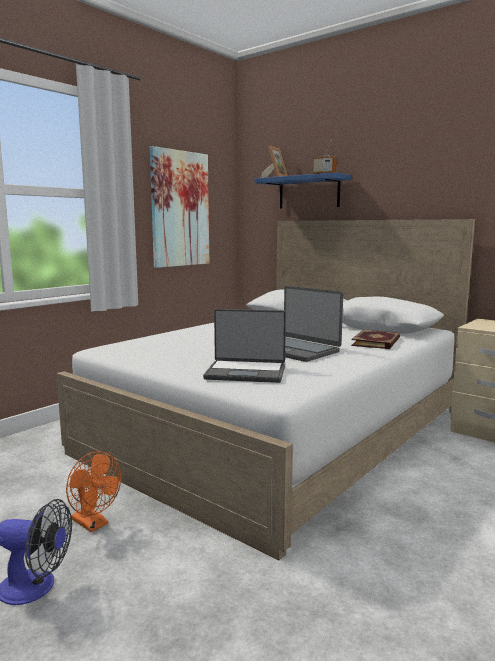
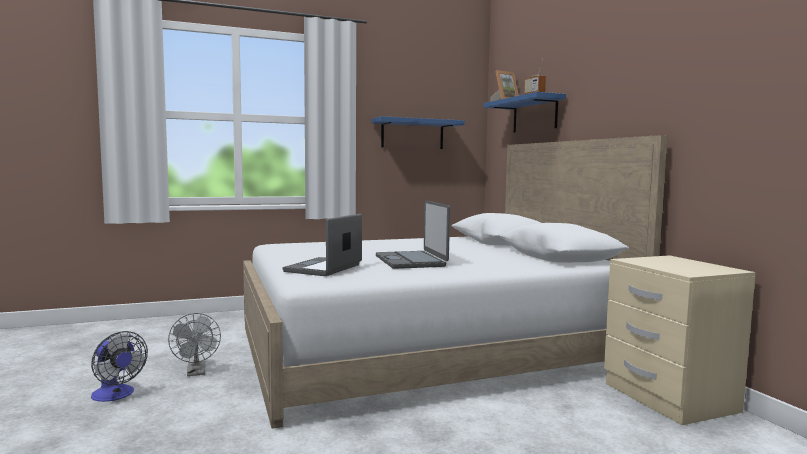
camera: 30 degrees right, 5 degrees down
orange fan [66,451,121,532] -> grey fan [168,313,221,376]
picture [150,146,209,268] -> blue shelf [371,116,465,149]
laptop [203,309,286,383] -> laptop turned 75 degrees clockwise [283,214,362,276]
book [351,329,400,349] -> none

